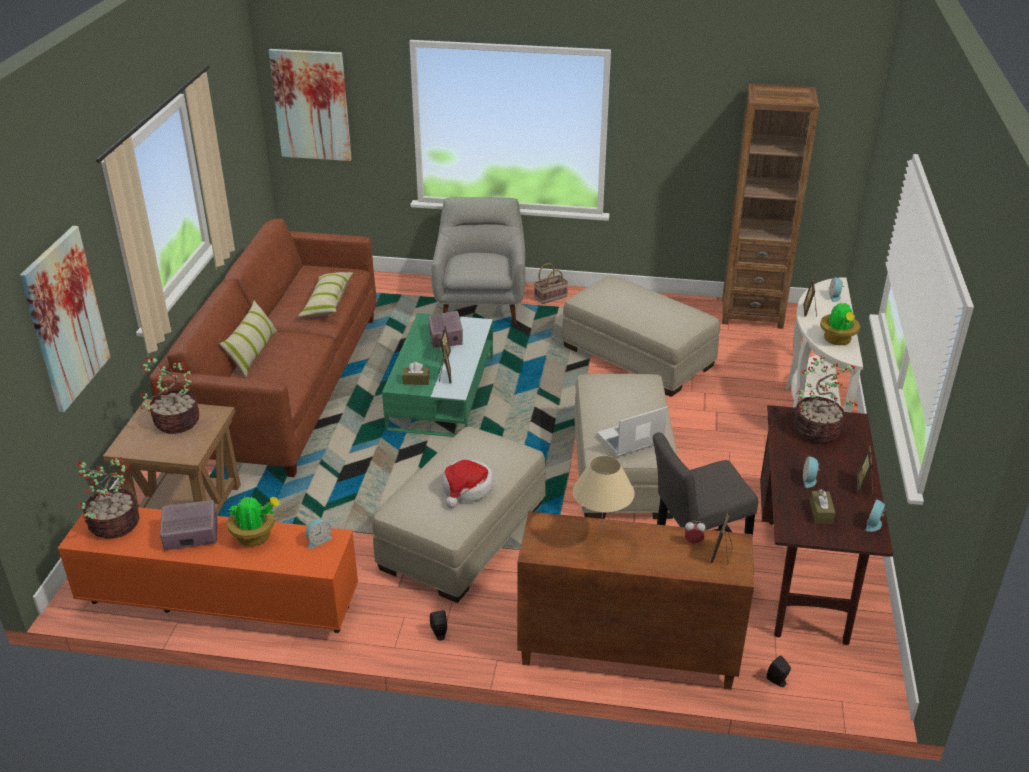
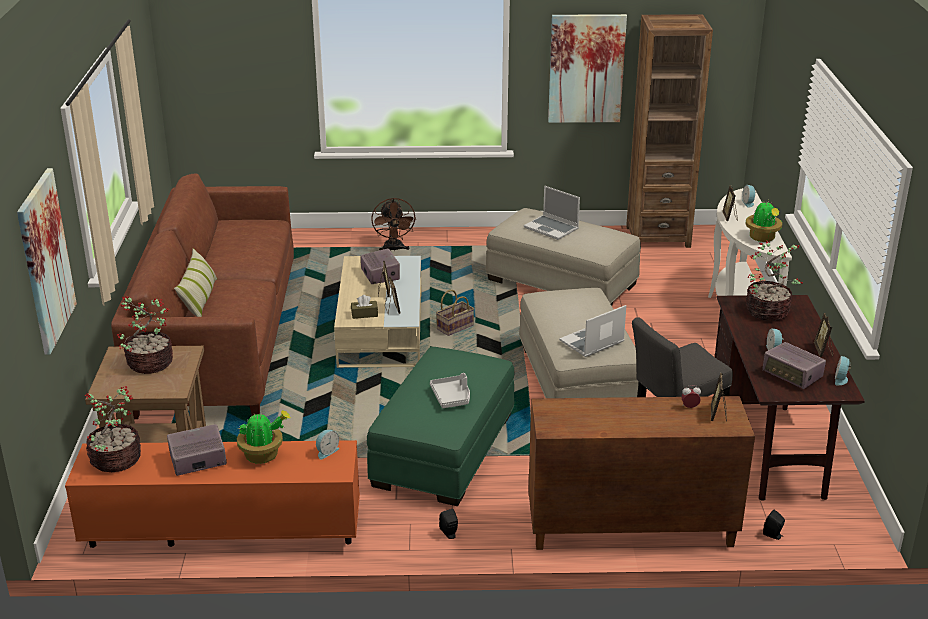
camera: 10 degrees left, 5 degrees down
picture [269,49,352,161] -> picture moved to [548,14,627,123]
pillow [298,272,354,317] -> none
beige ottoman [372,427,546,603] -> green ottoman [367,347,514,506]
green coffee table [382,313,493,437] -> beige coffee table [334,256,422,368]
grey armchair [431,197,526,324] -> brown fan [371,198,416,252]
hat [442,460,494,508] -> grey tray [430,373,470,408]
basket [534,263,568,304] -> basket moved to [436,289,474,336]
beige table lamp [573,455,635,539] -> none
brown tissue box [810,489,836,524] -> radio [762,342,826,389]
none -> laptop [524,186,580,240]

